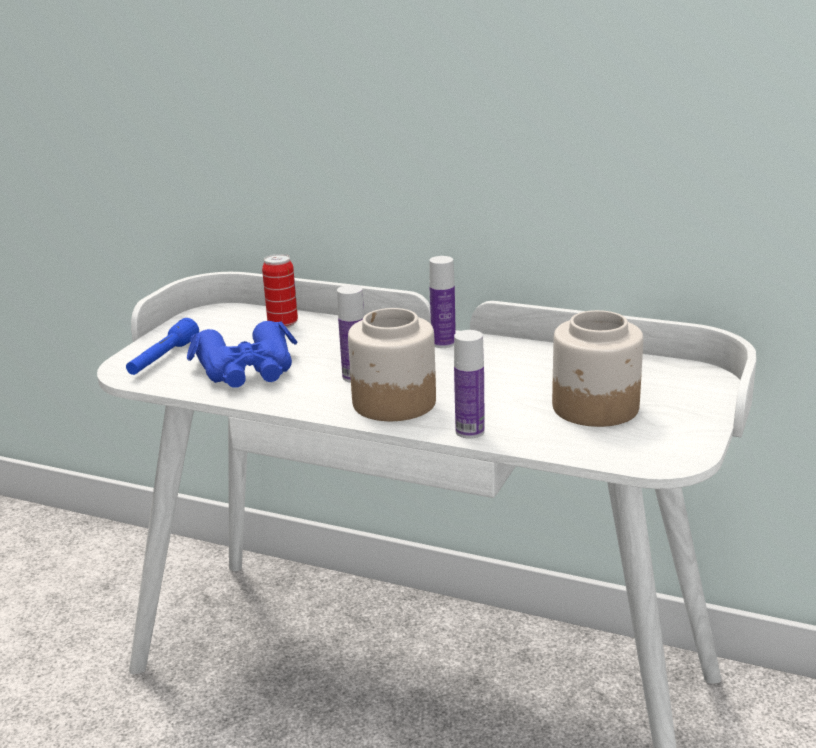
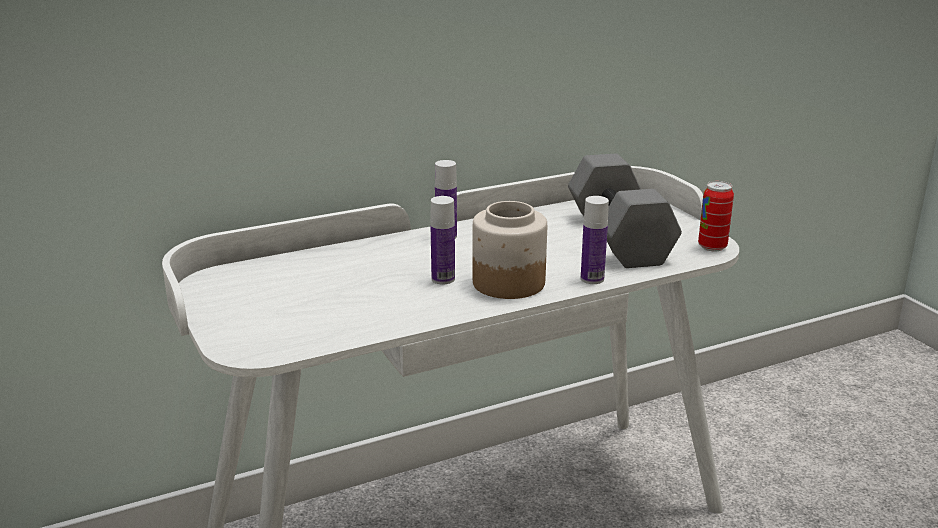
camera: 50 degrees left, 0 degrees up
blue flashlight [126,318,199,375] -> none
blue binoculars [187,321,297,388] -> none
can [262,254,298,328] -> can moved to [698,181,734,251]
jar [552,310,643,427] -> grey dumbbell [568,154,682,268]

